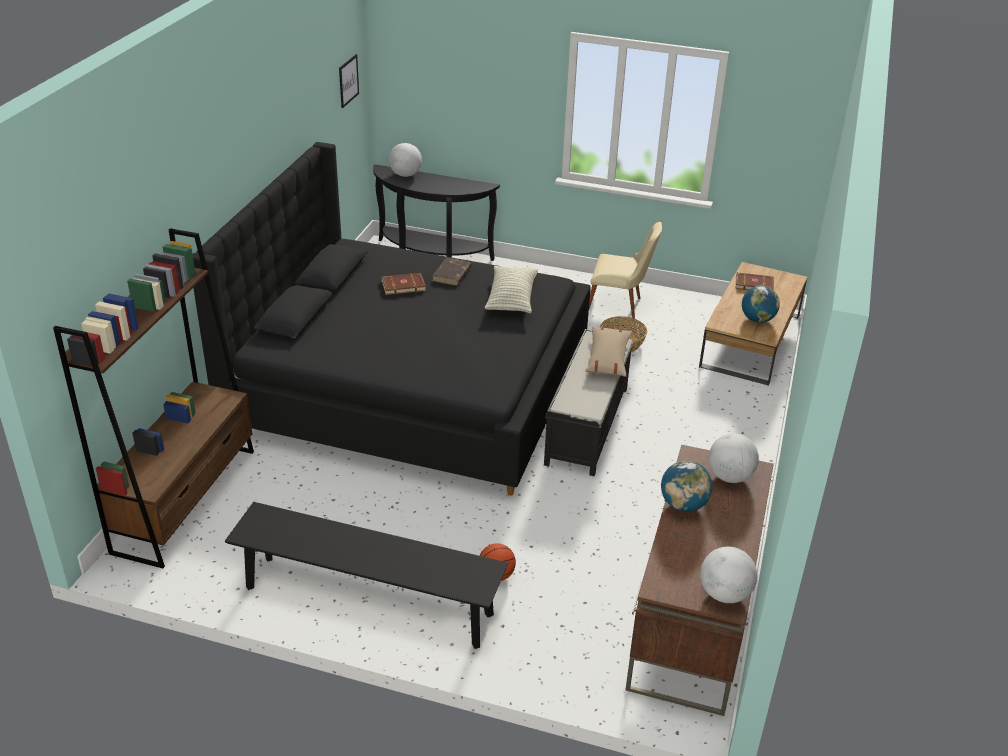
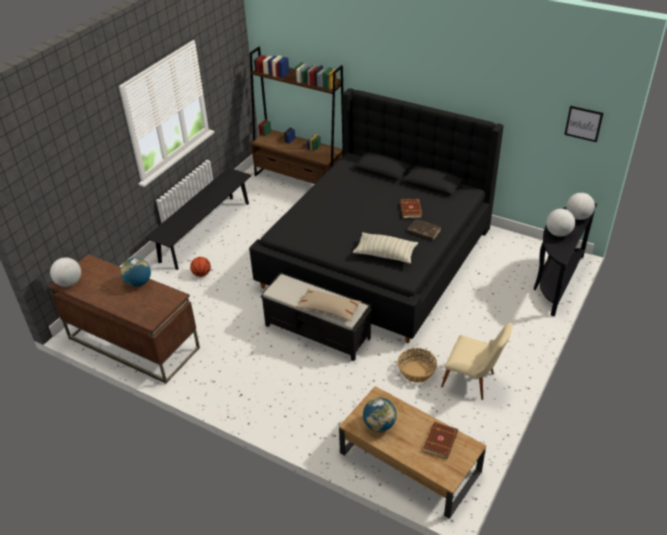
camera: 105 degrees right, 5 degrees up
beige chair [589,222,662,319] -> beige chair turned 90 degrees counterclockwise [441,323,513,400]
globe [708,434,759,483] -> globe moved to [546,209,575,237]

